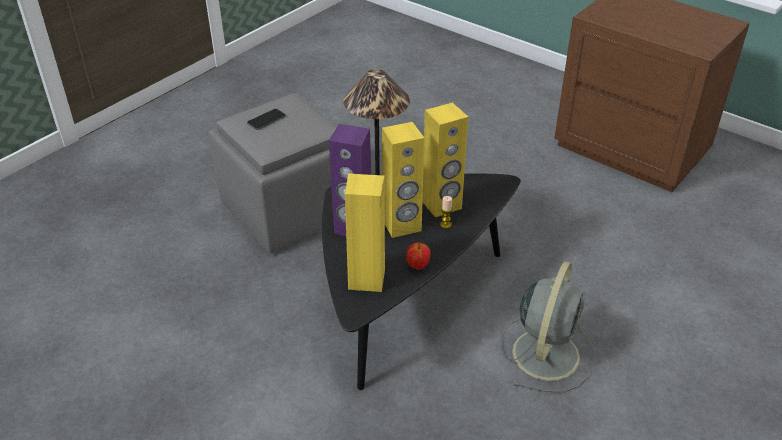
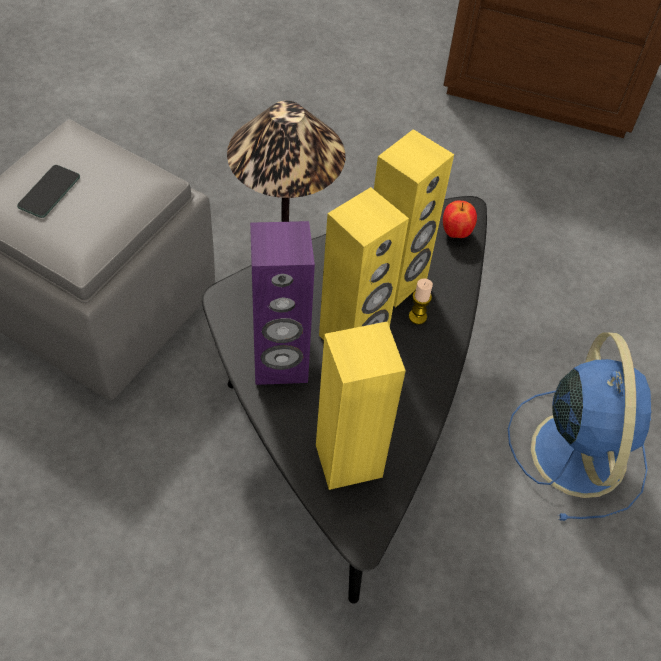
camera: 25 degrees left, 15 degrees up
apple [406,243,431,270] -> apple moved to [443,200,477,238]
grey fan [501,261,595,392] -> blue fan [508,332,652,521]

